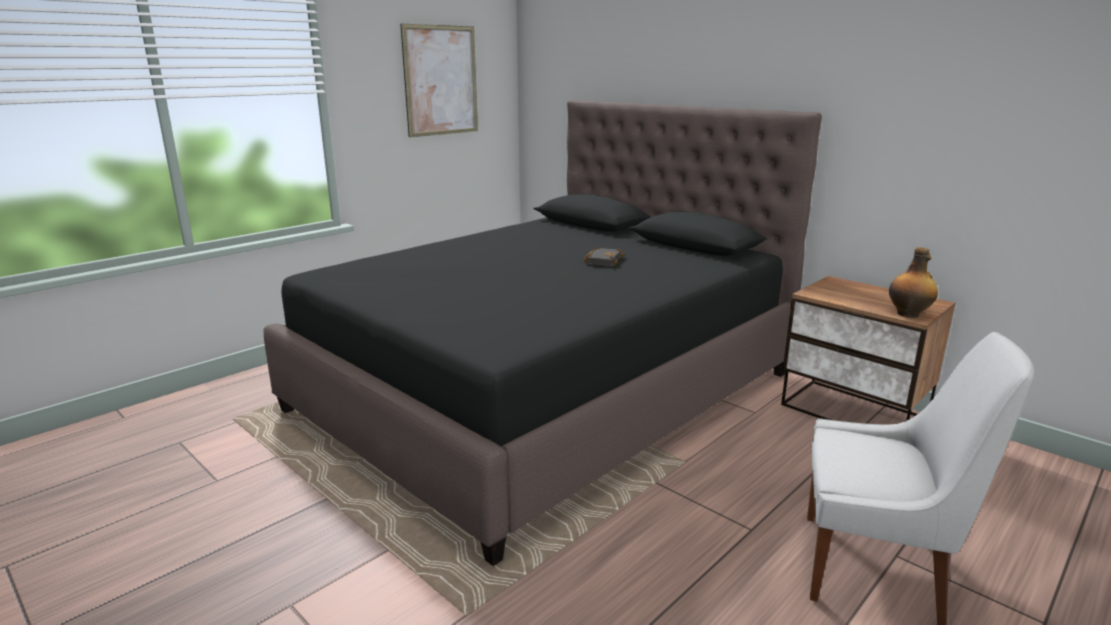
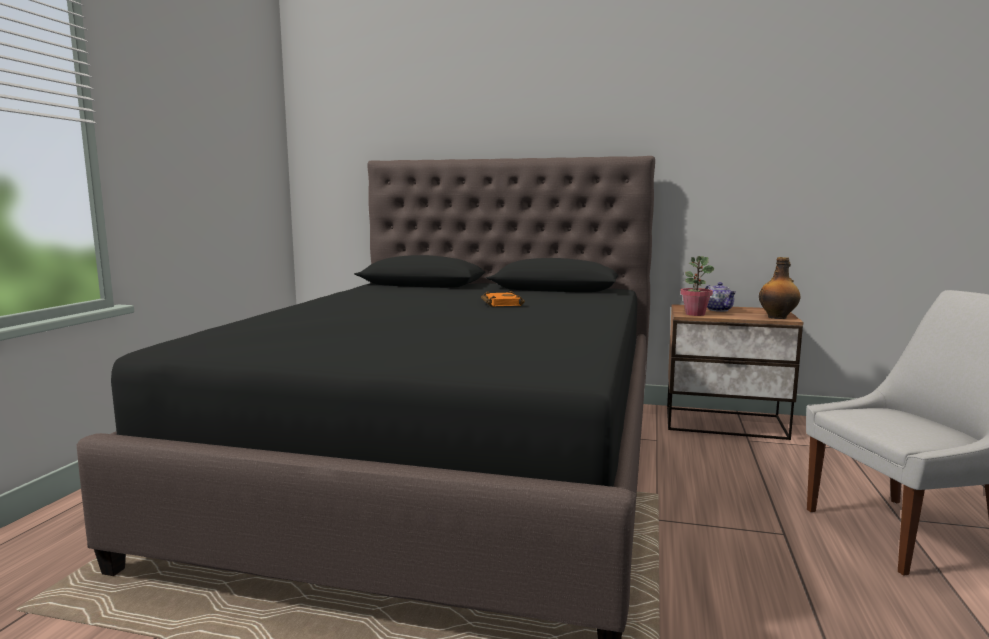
camera: 30 degrees left, 10 degrees down
picture [400,24,478,137] -> none
black book [583,247,625,266] -> orange book [481,291,525,307]
none -> potted plant [680,256,714,316]
none -> teapot [705,282,736,312]

